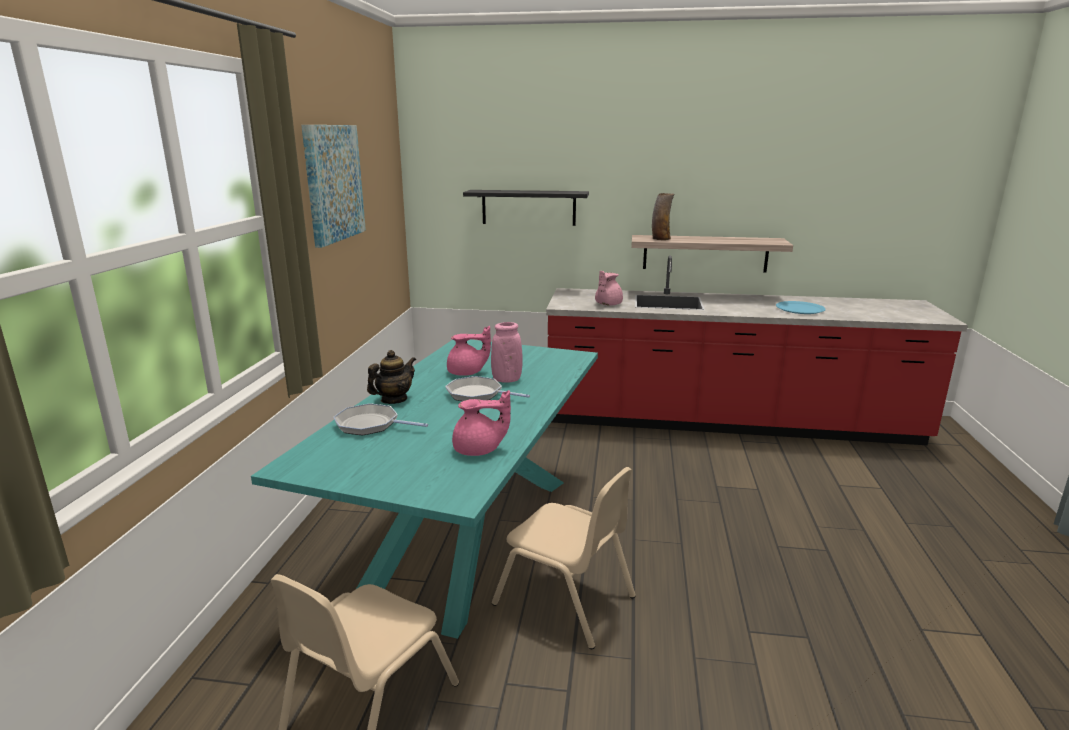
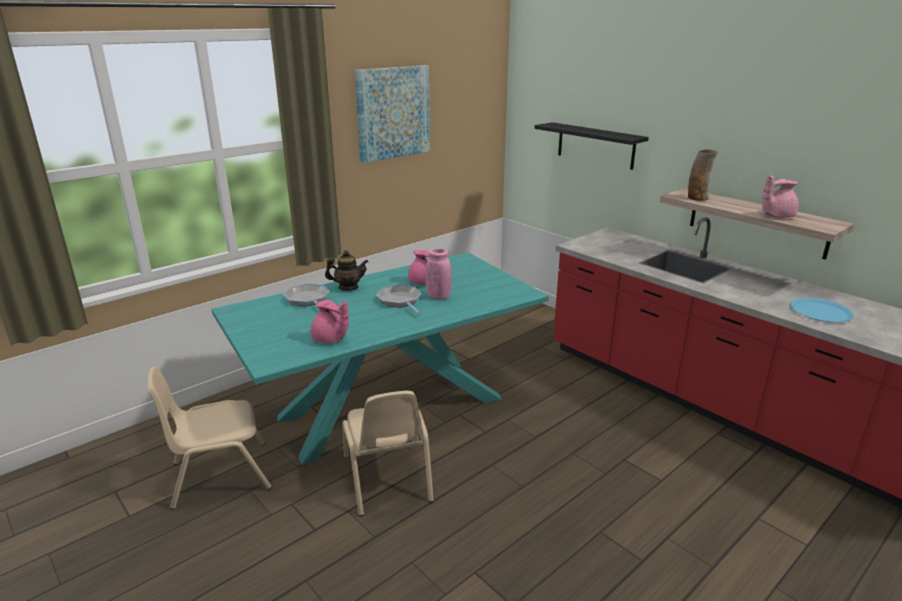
camera: 40 degrees right, 5 degrees up
pink teapot [595,271,623,306] -> pink teapot moved to [762,175,799,218]

